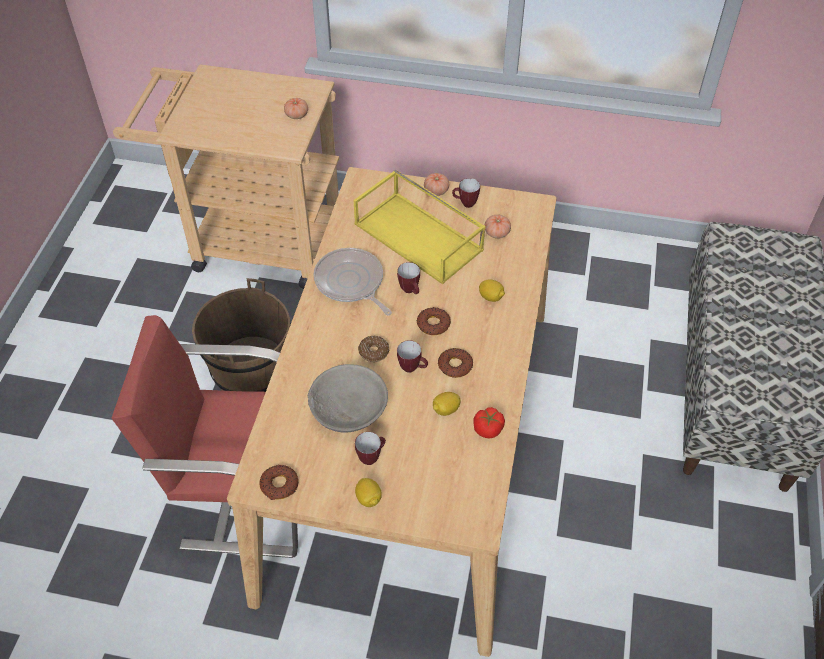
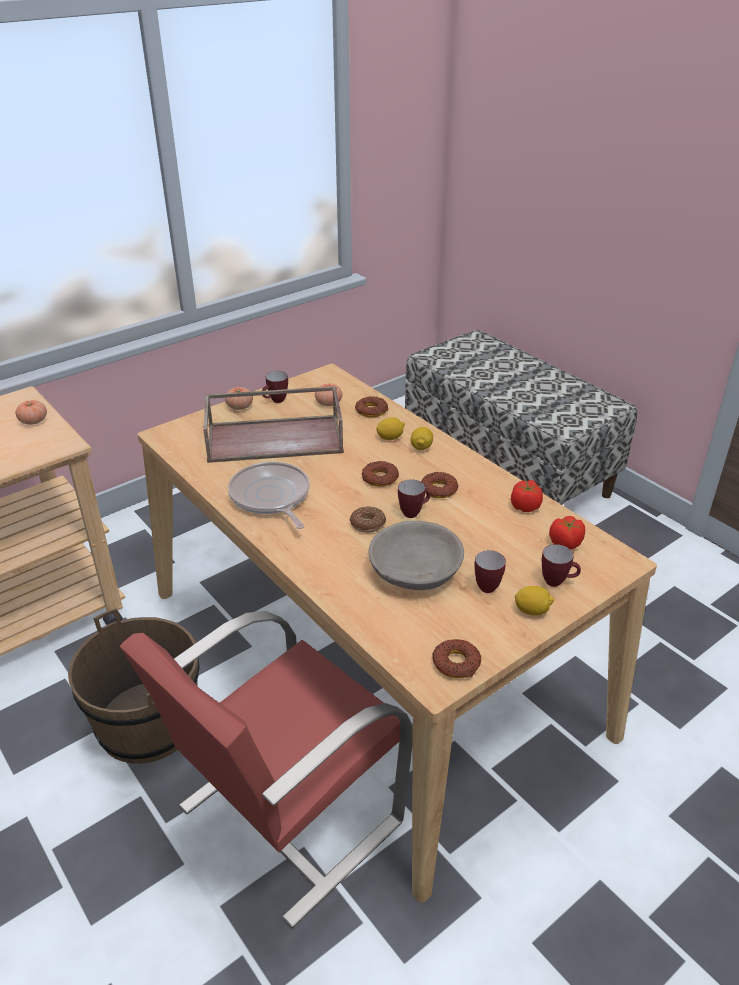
camera: 50 degrees left, 15 degrees down
frying pan [313,248,392,316] -> frying pan turned 60 degrees clockwise [228,462,310,529]
yellow tray [353,170,486,284] -> brown tray [203,386,344,463]
mug [397,262,420,294] -> mug moved to [542,544,581,587]
lemon [433,392,461,416] -> lemon moved to [410,427,433,450]
none -> donut [355,396,388,417]
none -> tomato [549,516,585,549]

